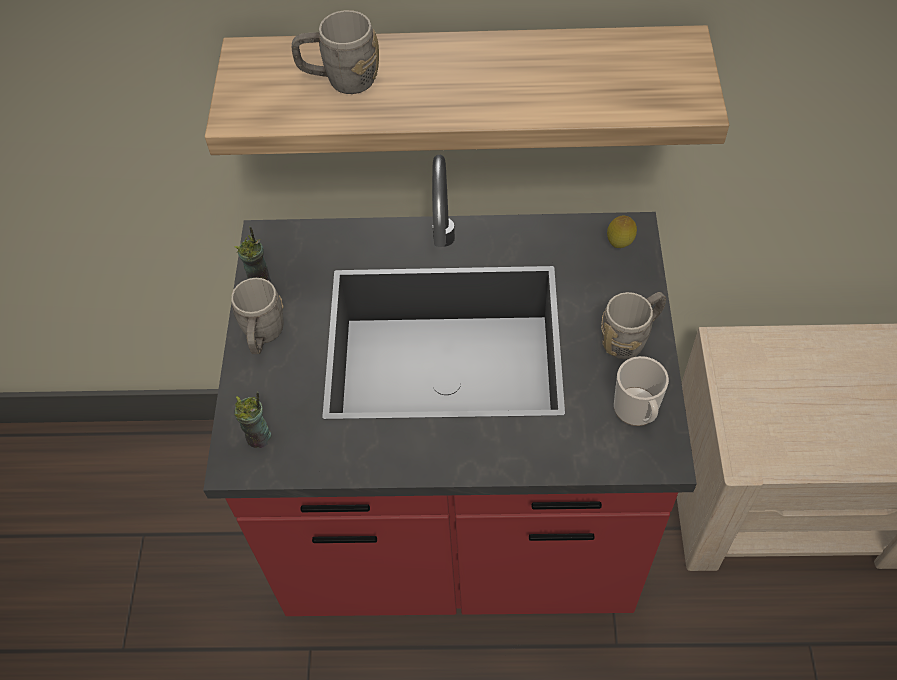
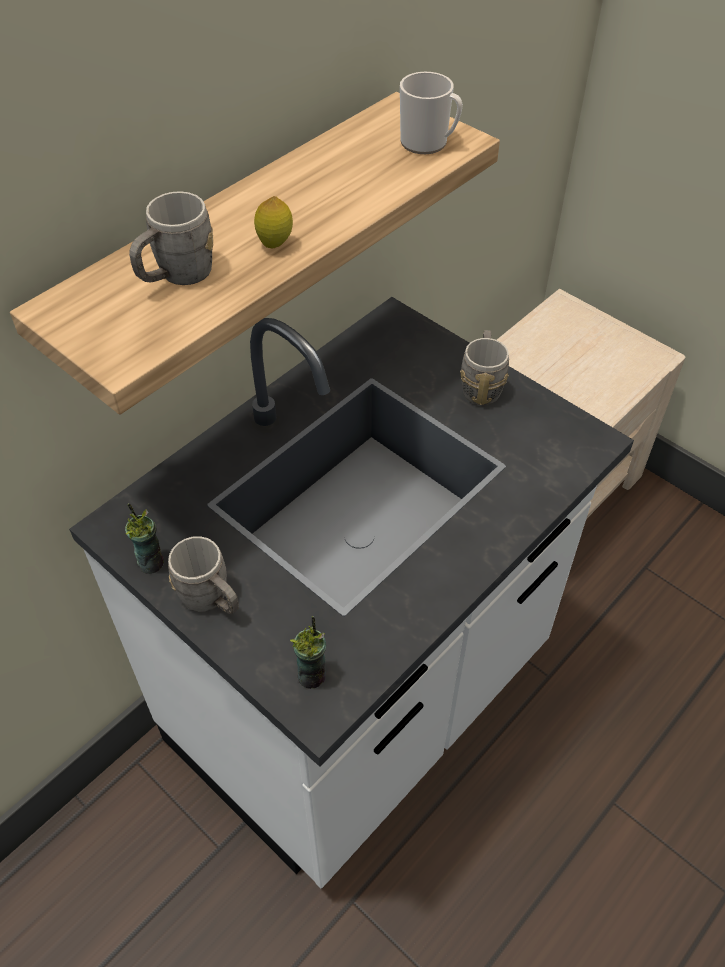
camera: 50 degrees left, 5 degrees down
red counter [203,155,697,616] -> white counter [69,297,634,889]
lemon [607,216,637,248] -> lemon moved to [254,196,293,248]
mug [614,356,669,426] -> mug moved to [400,72,463,154]

